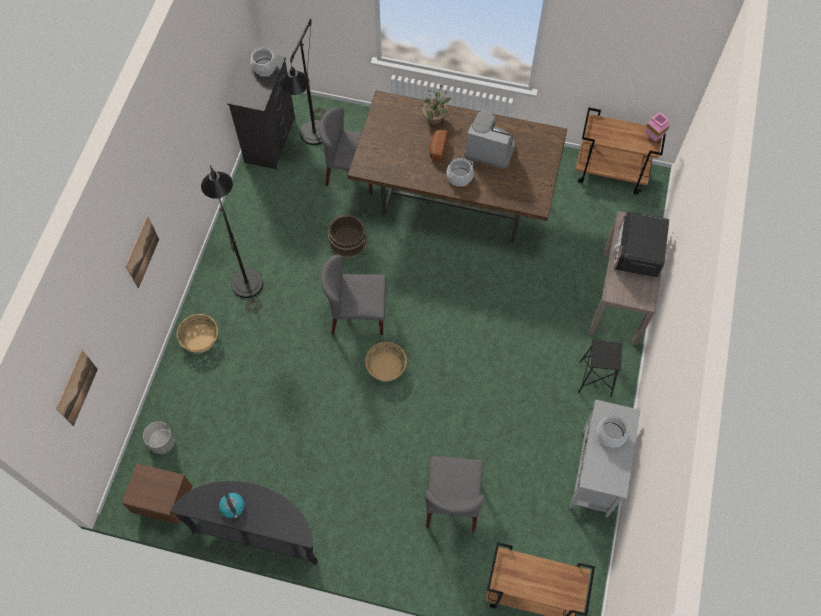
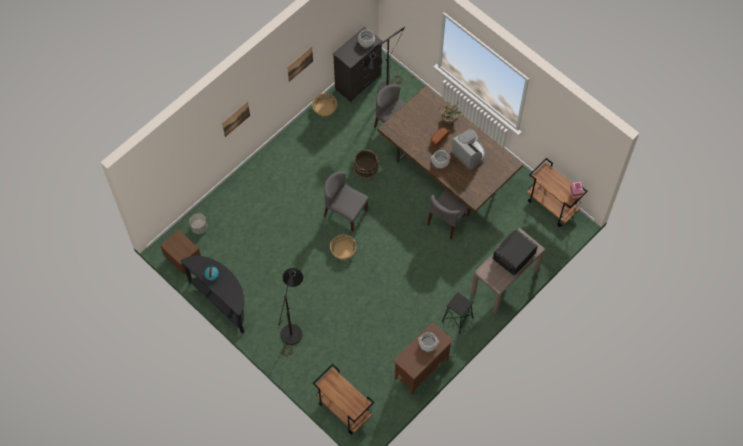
camera: 30 degrees right, 0 degrees up
picture [56,349,98,426] -> picture moved to [287,46,313,82]
basket [177,314,218,353] -> basket moved to [312,93,337,117]
black floor lamp [201,165,263,313] -> black floor lamp moved to [278,268,303,356]
grey chair [425,456,484,532] -> grey chair moved to [427,188,471,239]
grey cabinet [569,399,641,517] -> brown cabinet [393,322,453,395]

